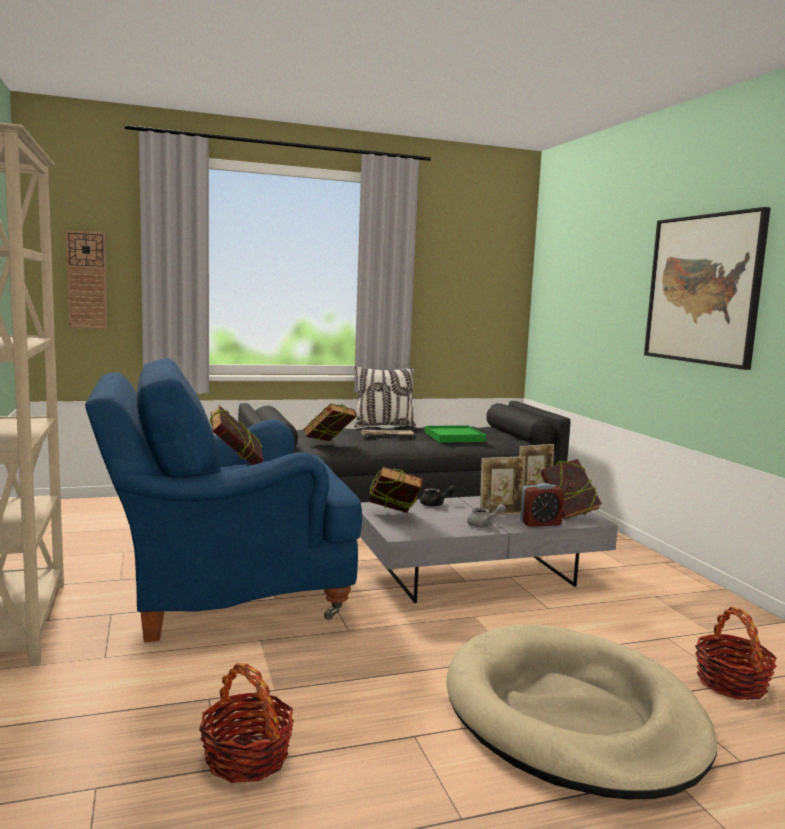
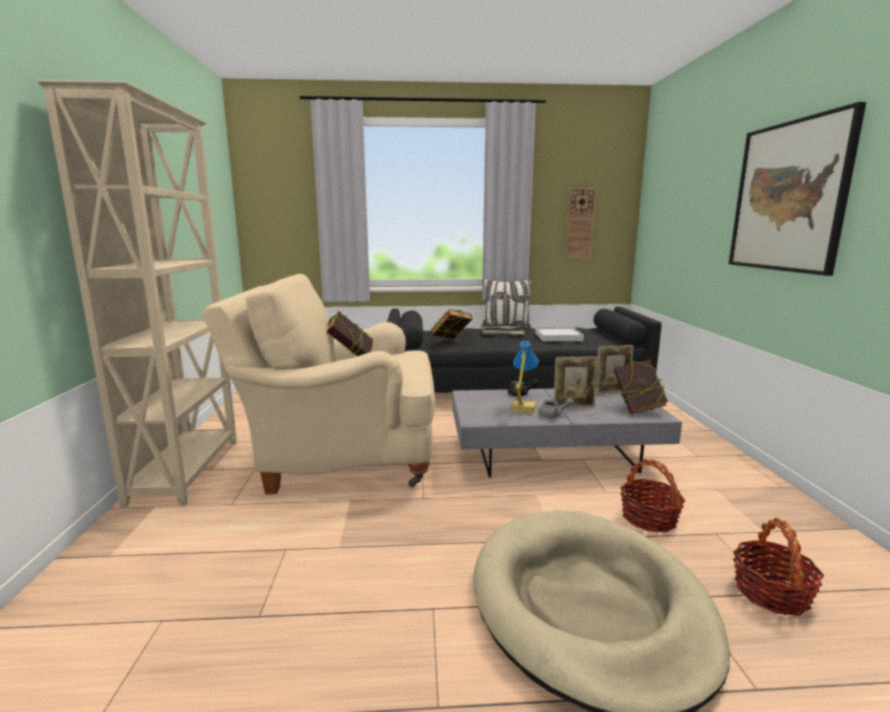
camera: 15 degrees right, 5 degrees up
wall clock [66,230,107,329] -> wall clock moved to [566,188,596,258]
blue armchair [85,358,362,643] -> beige armchair [202,274,435,494]
basket [199,663,294,783] -> basket moved to [620,459,686,532]
book [369,466,423,513] -> none
green tray [425,425,486,443] -> white tray [535,327,584,341]
alarm clock [520,483,564,527] -> none
none -> table lamp [510,341,539,415]

